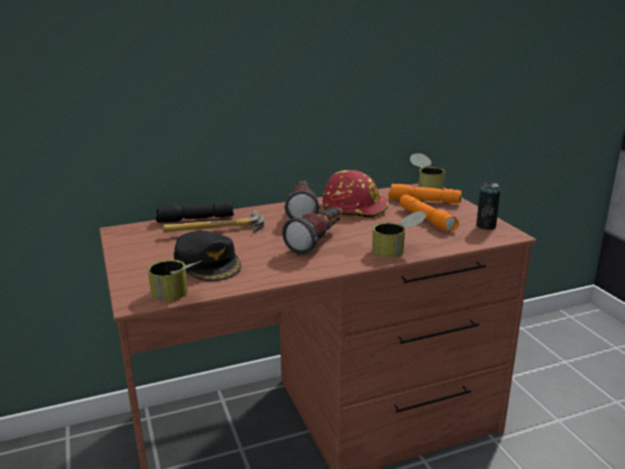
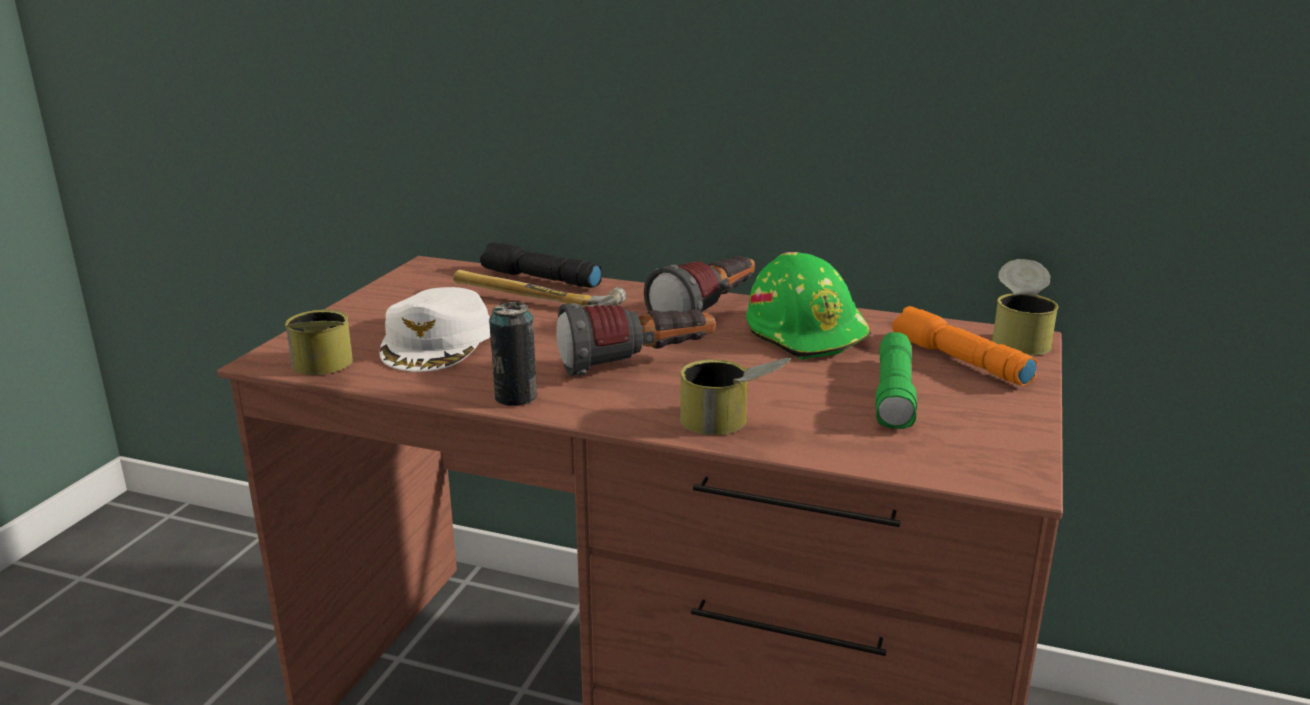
camera: 40 degrees right, 0 degrees up
black cap [174,231,241,281] -> white cap [379,287,490,372]
red hard hat [322,170,389,218] -> green hard hat [746,252,871,359]
orange flashlight [400,195,459,232] -> green flashlight [875,332,917,429]
can [476,182,500,230] -> can moved to [489,302,537,406]

